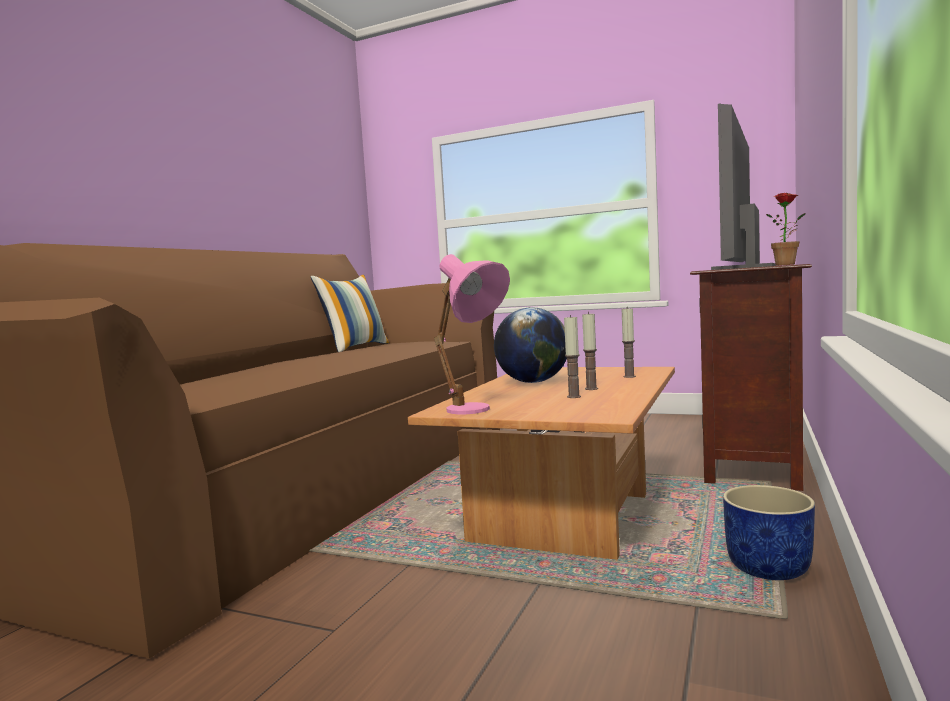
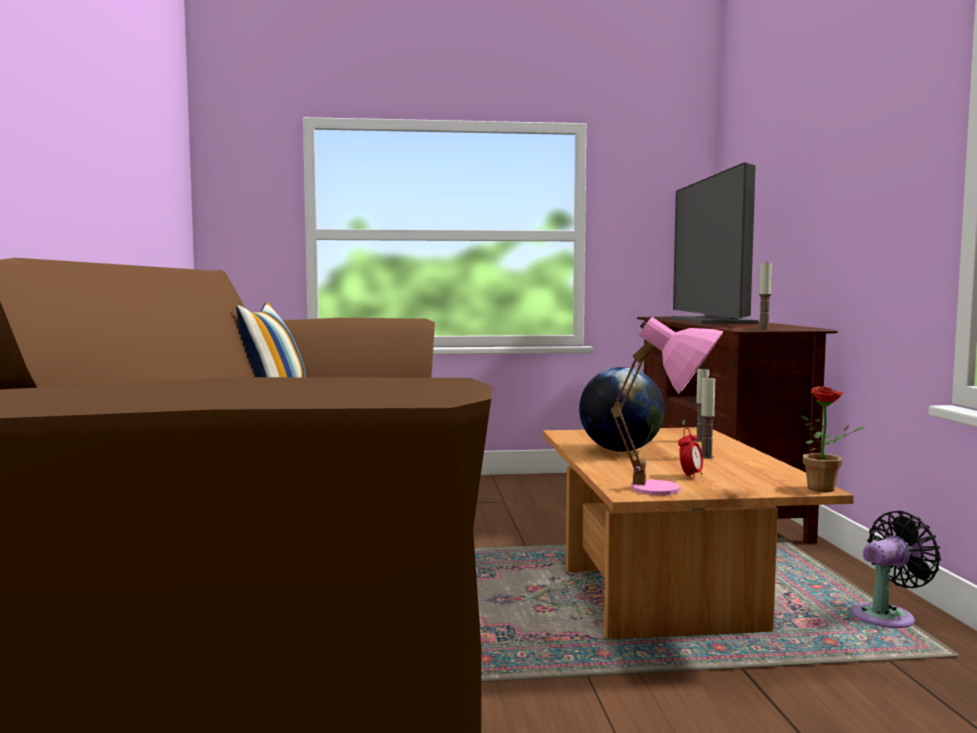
camera: 30 degrees left, 0 degrees up
candle [564,315,581,398] -> candle moved to [758,261,772,329]
blue planter [723,485,815,580] -> black fan [852,511,941,628]
potted plant [766,193,806,266] -> potted plant moved to [801,386,867,492]
none -> alarm clock [678,428,703,479]

